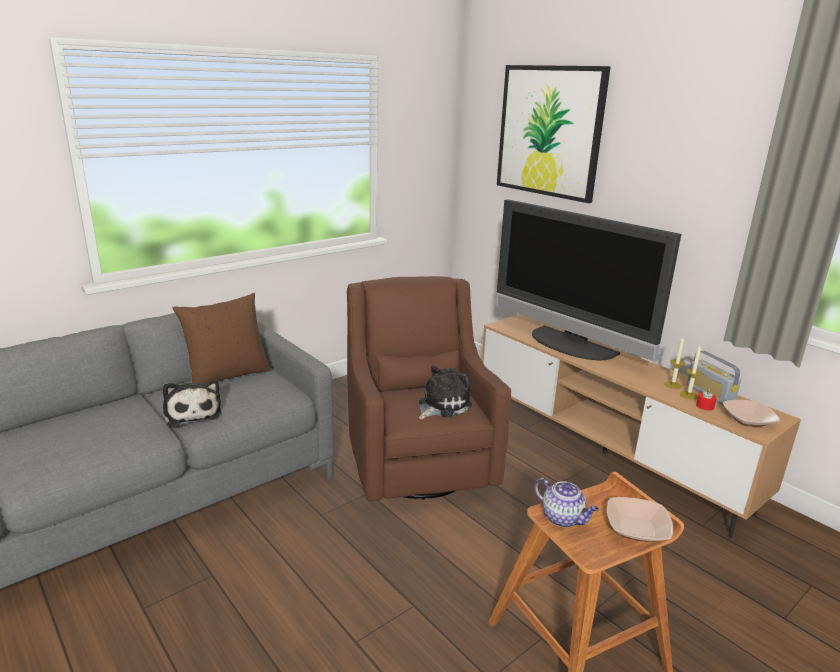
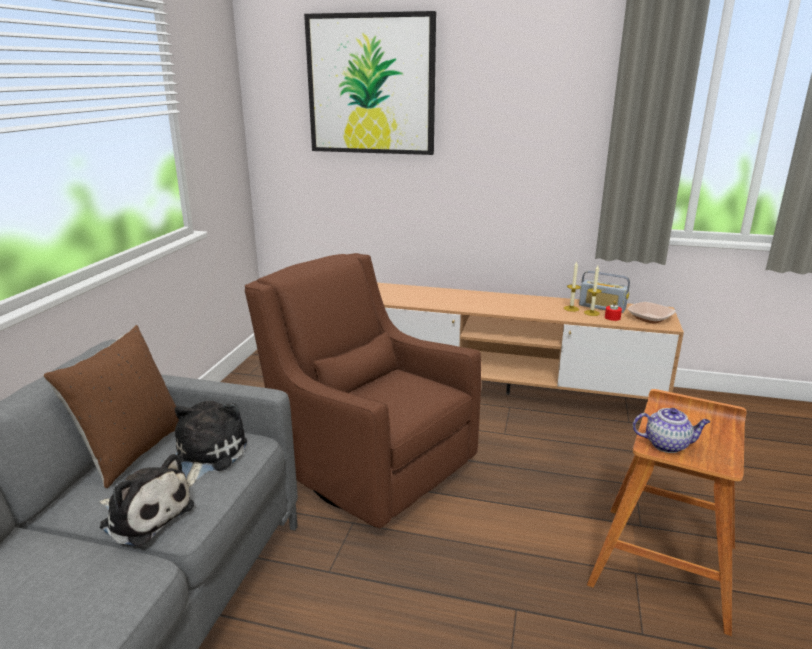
camera: 35 degrees left, 0 degrees up
plush toy [419,366,472,419] -> plush toy moved to [174,400,247,487]
television [497,199,681,362] -> none
bowl [607,497,673,542] -> none

